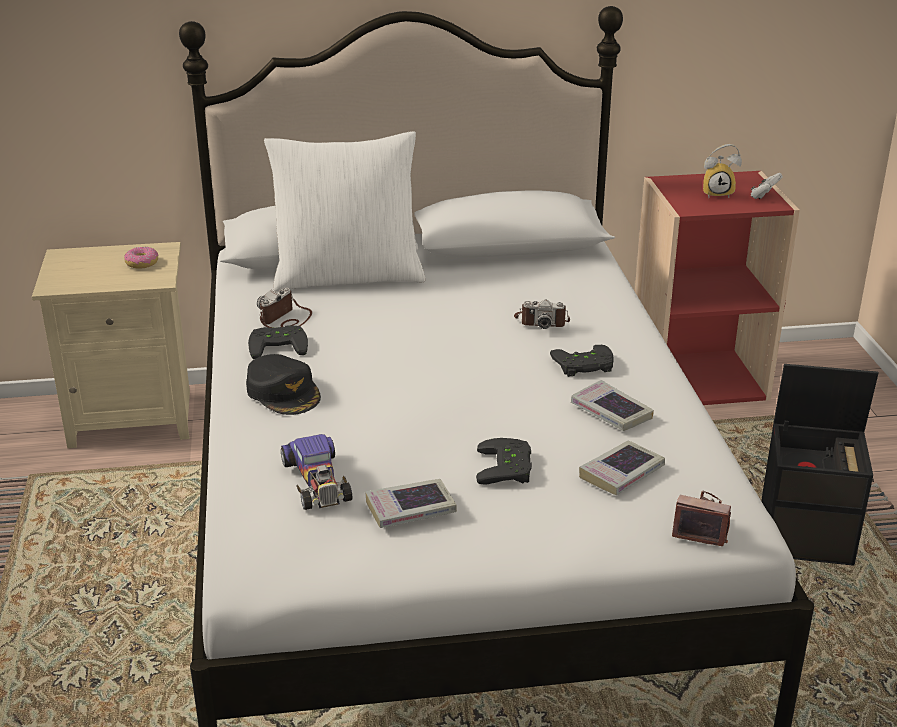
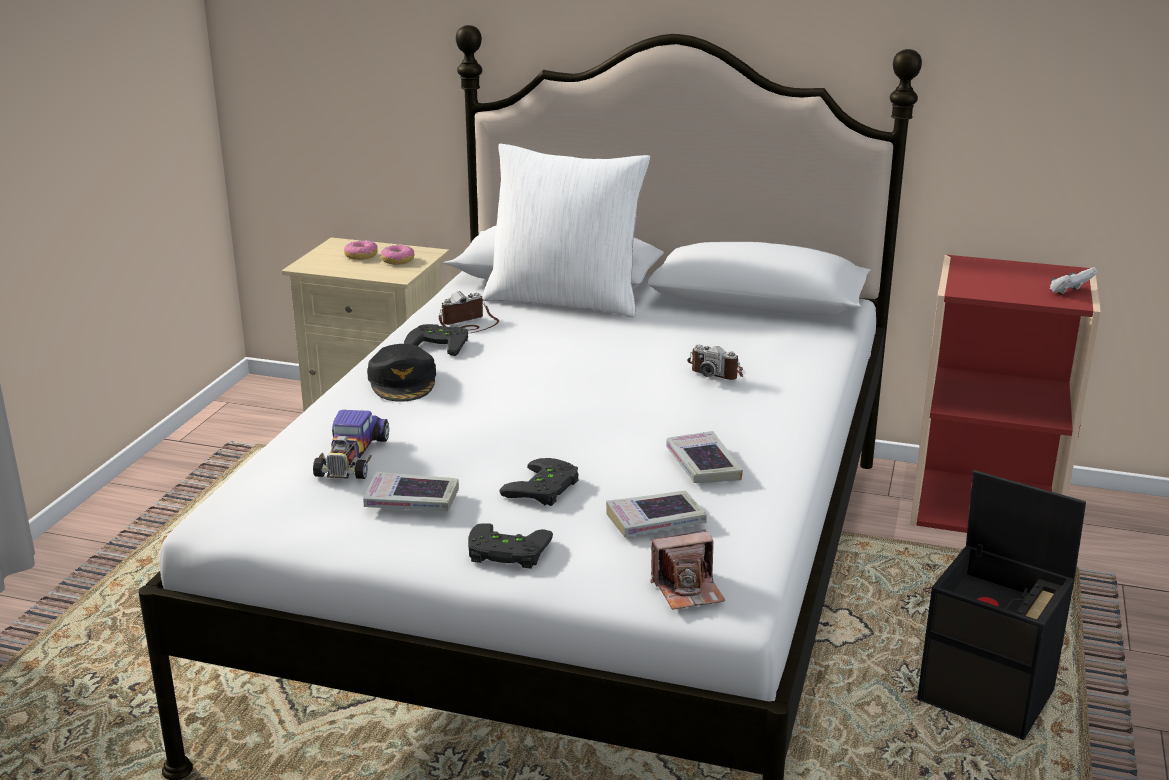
camera: 25 degrees right, 5 degrees down
black game controller [550,345,614,377] -> black game controller moved to [468,523,553,569]
camera [672,490,731,546] -> camera turned 120 degrees clockwise [651,529,725,610]
alarm clock [703,144,742,198] -> none
none -> donut [344,240,378,260]

